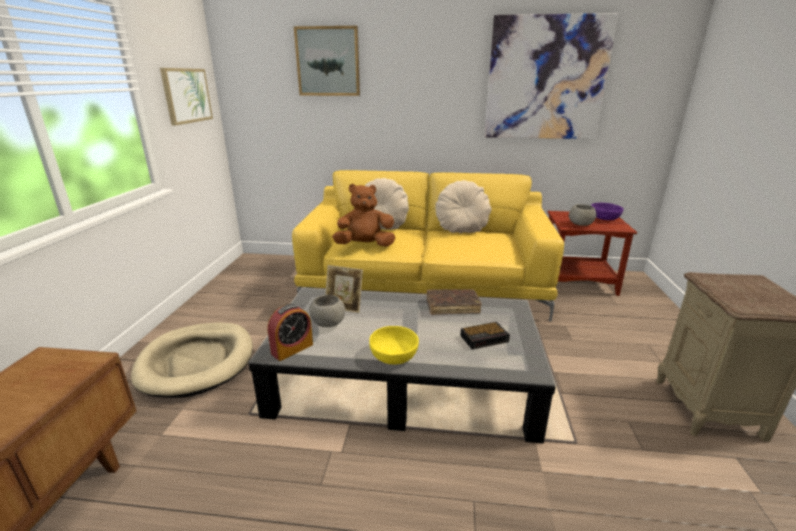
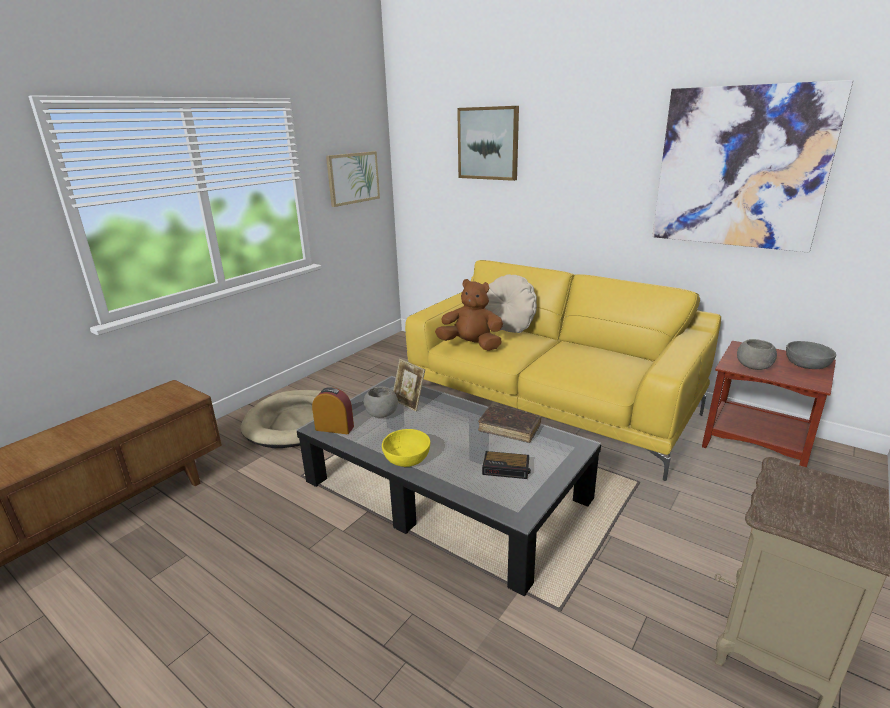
camera: 30 degrees right, 0 degrees up
alarm clock [268,304,313,361] -> alarm clock turned 150 degrees counterclockwise [312,387,354,434]
beige pillow [435,180,492,233] -> none
purple bowl [591,203,624,220] -> grey bowl [786,341,836,369]

